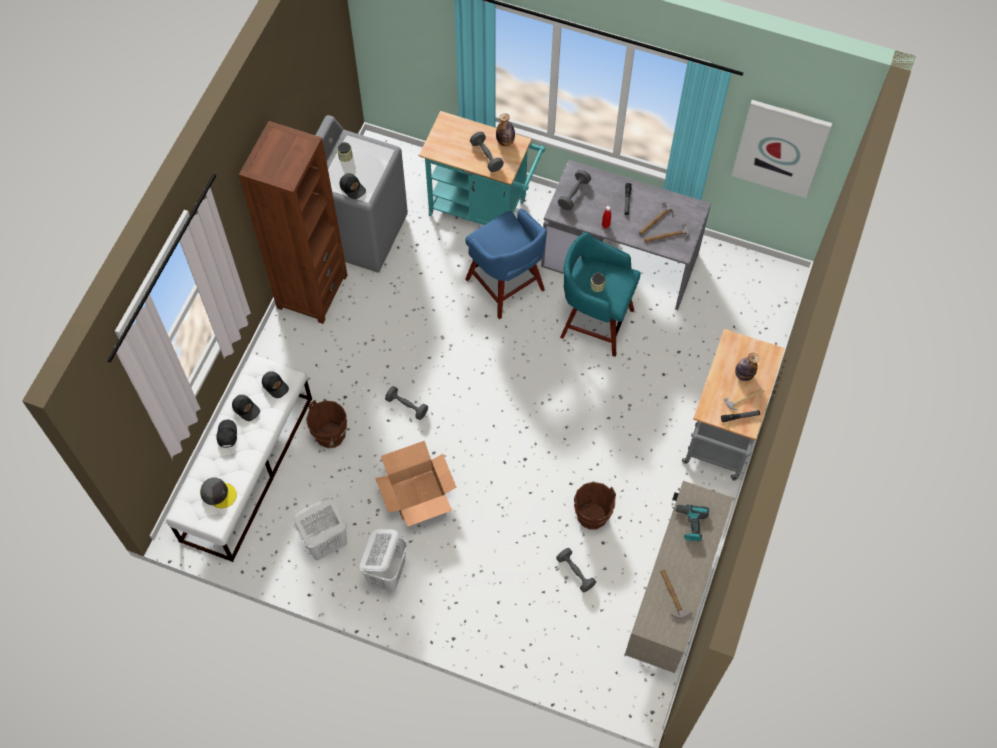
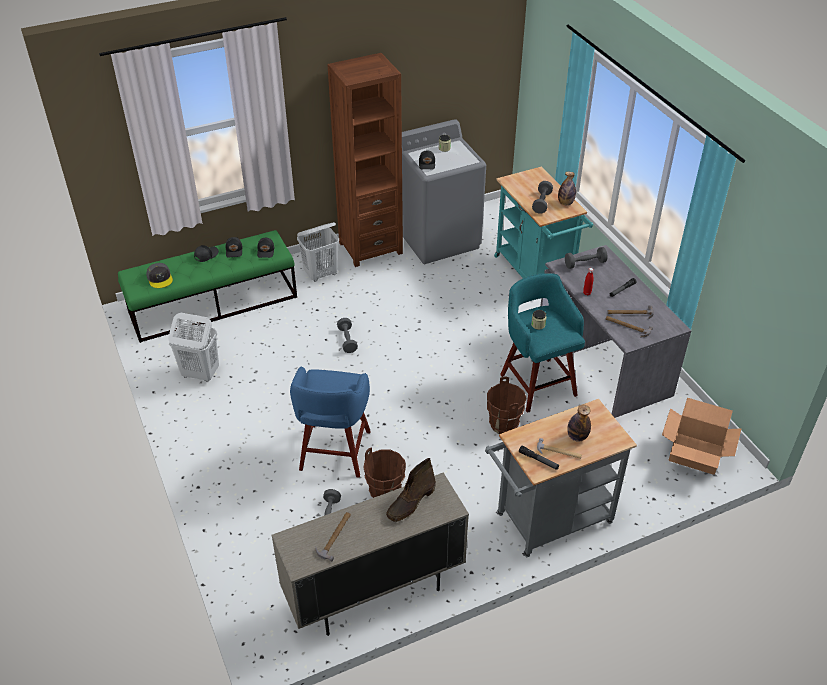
camera: 45 degrees right, 20 degrees down
white bench [166,355,312,562] -> green bench [118,230,297,343]
brown bucket [306,400,347,448] -> brown bucket moved to [487,377,527,434]
white laundry basket [360,529,407,592] -> white laundry basket moved to [297,222,339,281]
cardboard box [375,441,456,526] -> cardboard box moved to [662,398,742,475]
blue stool [465,208,547,319] -> blue stool moved to [290,366,371,477]
power drill [672,505,709,541] -> brown boot [386,458,436,522]
picture [732,100,832,198] -> none

